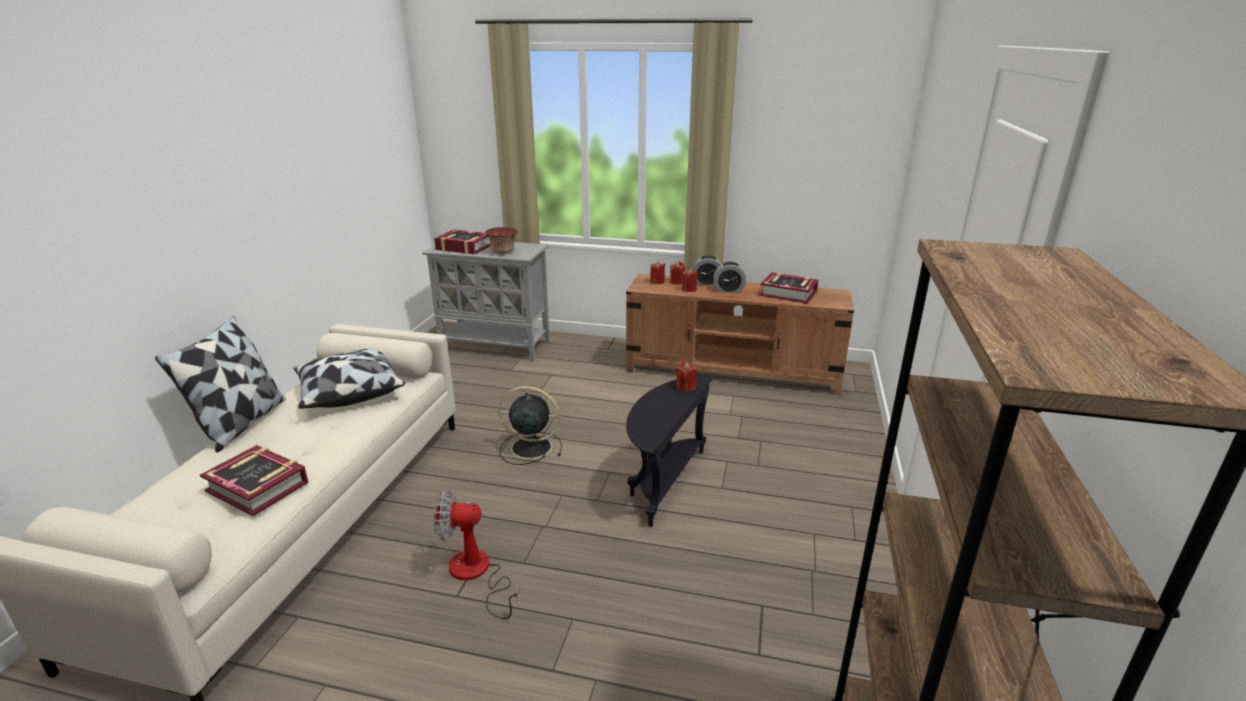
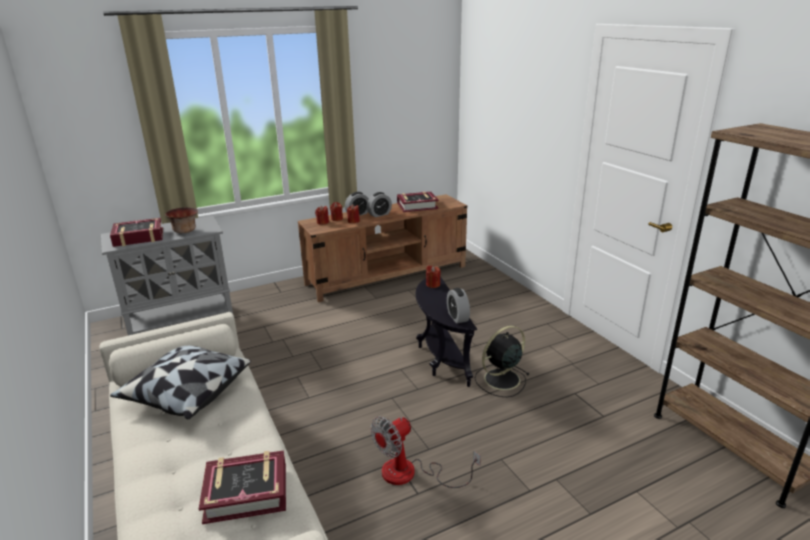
camera: 40 degrees left, 0 degrees up
pillow [155,316,286,453] -> none
black fan [499,386,562,465] -> black fan moved to [475,326,530,397]
none -> alarm clock [447,288,470,324]

